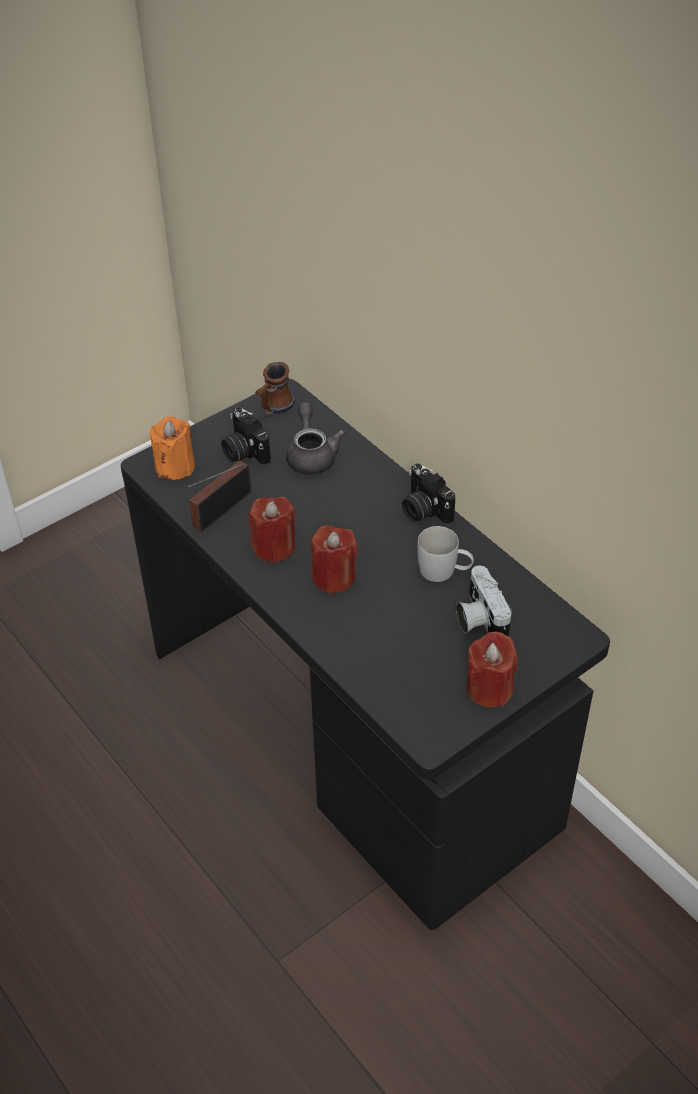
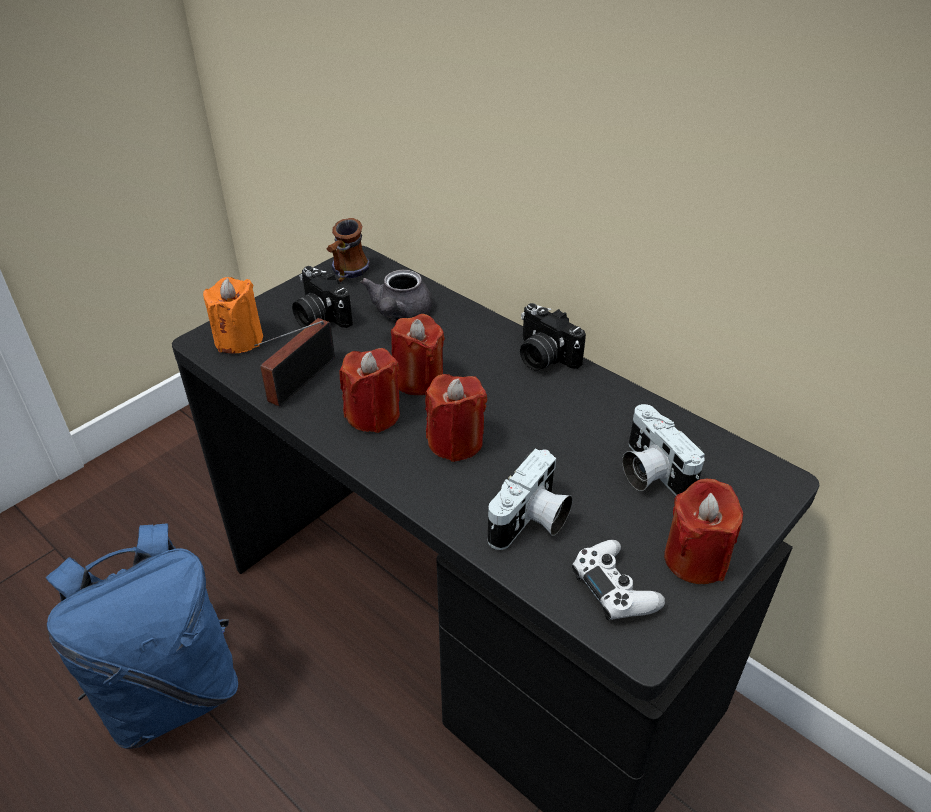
camera: 10 degrees left, 5 degrees down
grey teapot [286,402,345,475] -> grey teapot turned 150 degrees counterclockwise [360,270,432,320]
white mug [417,526,474,582] -> none
none -> blue backpack [46,523,238,749]
none -> red candle [391,314,445,395]
none -> camera [488,449,573,550]
none -> white game controller [572,540,665,620]

